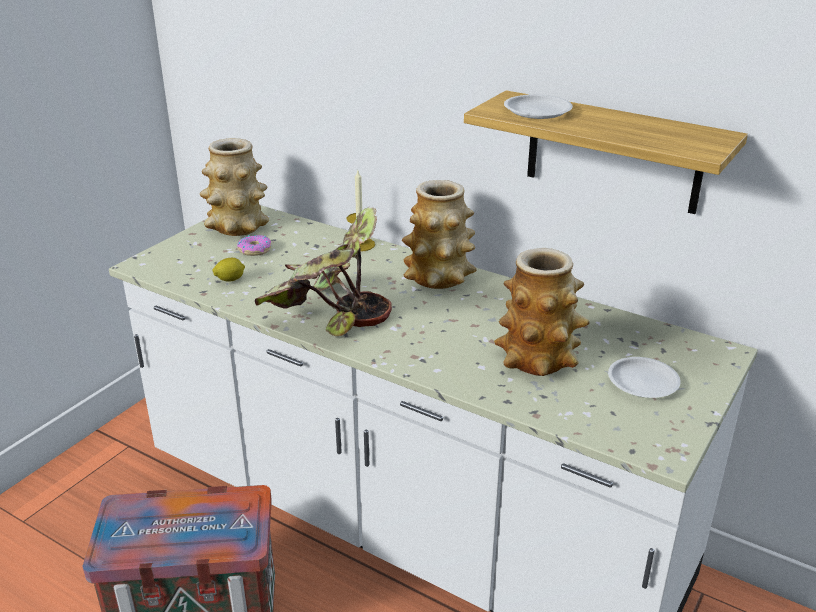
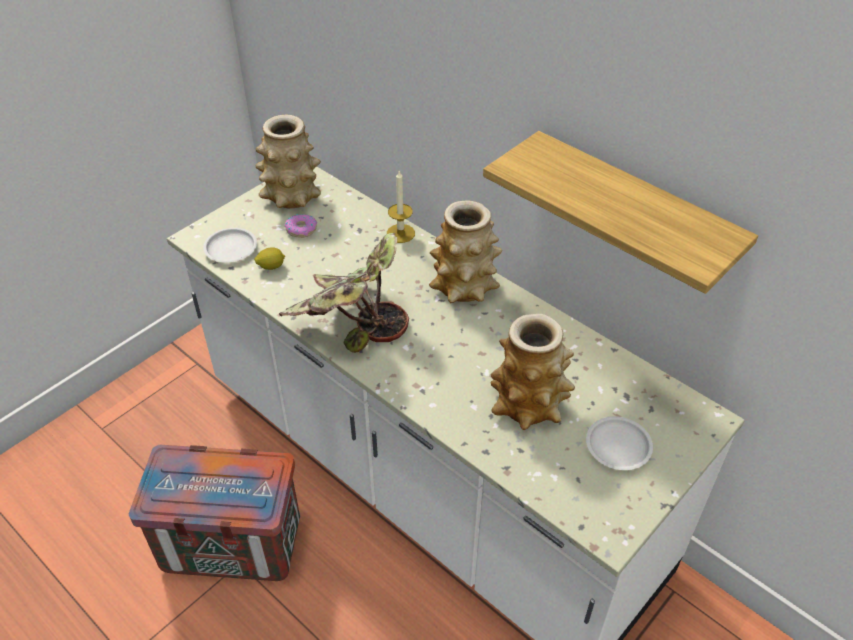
camera: 10 degrees right, 15 degrees up
white plate [504,94,573,119] -> white plate moved to [203,228,257,263]

